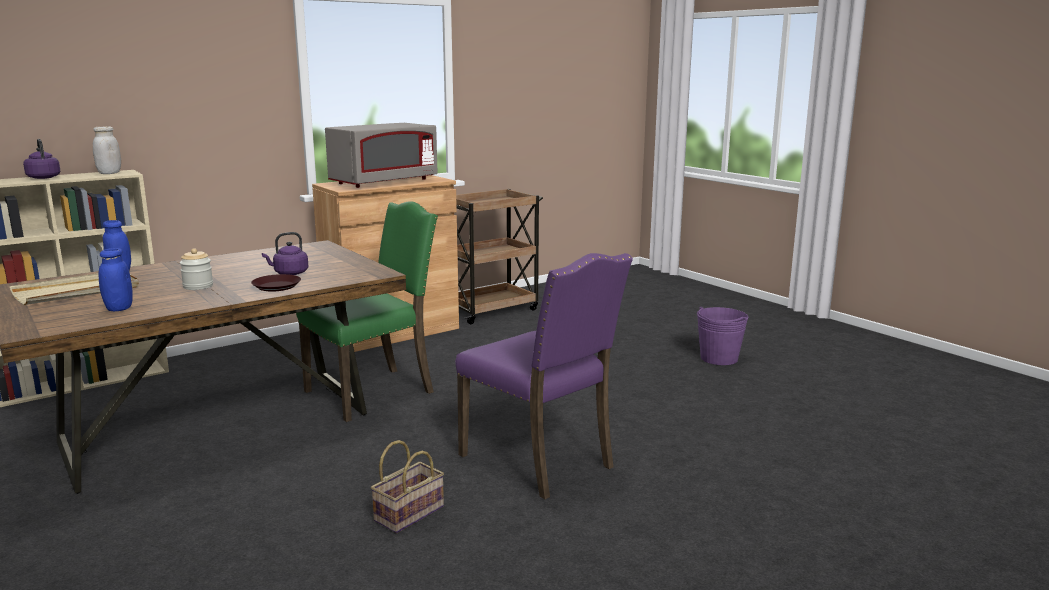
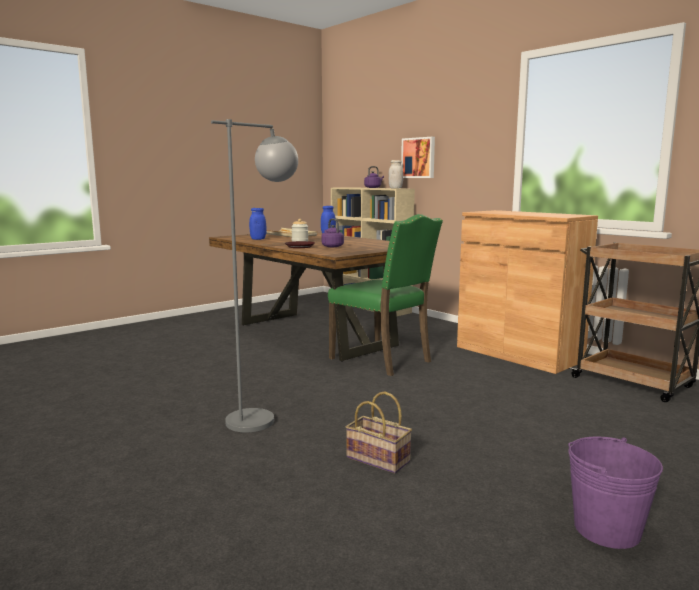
camera: 85 degrees right, 5 degrees down
grey microwave [325,123,437,188] -> none
basket [371,440,444,533] -> basket moved to [346,391,412,473]
purple chair [455,253,633,499] -> grey floor lamp [211,119,298,433]
none -> picture [401,137,435,178]

